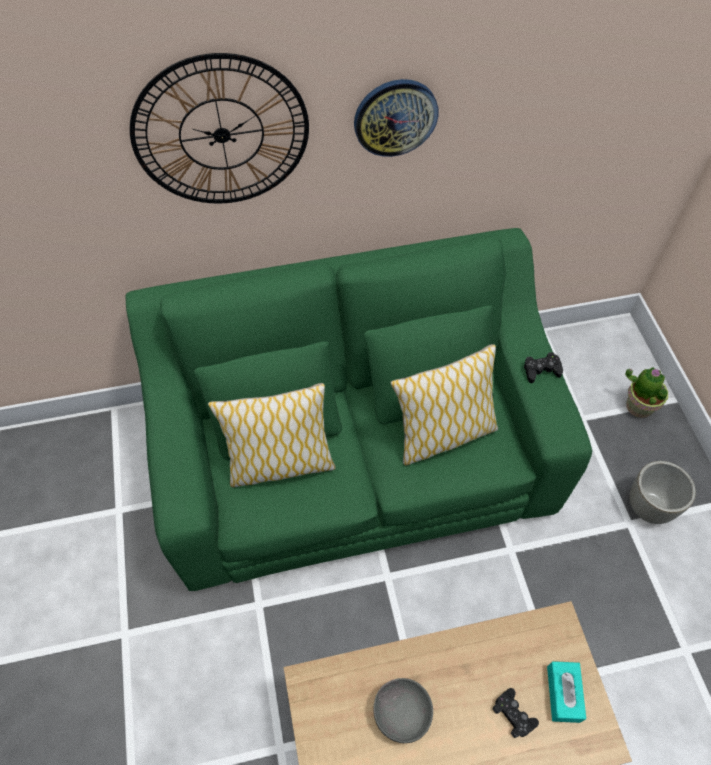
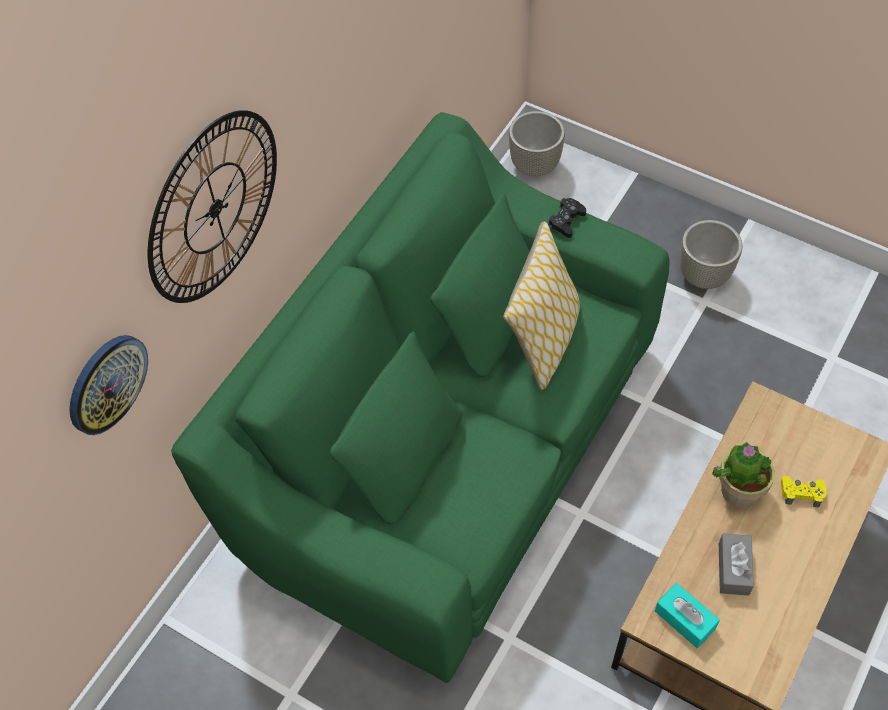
camera: 45 degrees left, 0 degrees up
pillow [208,383,336,487] -> none
wall clock [354,79,439,157] -> wall clock moved to [69,335,148,435]
grey bowl [374,678,433,743] -> grey tissue box [719,534,754,596]
black game controller [493,688,539,738] -> yellow game controller [781,476,826,508]
turquoise tissue box [547,661,586,723] -> turquoise tissue box moved to [655,583,720,648]
potted plant [625,367,668,418] -> potted plant moved to [712,441,775,507]
none -> grey planter [509,111,565,176]

